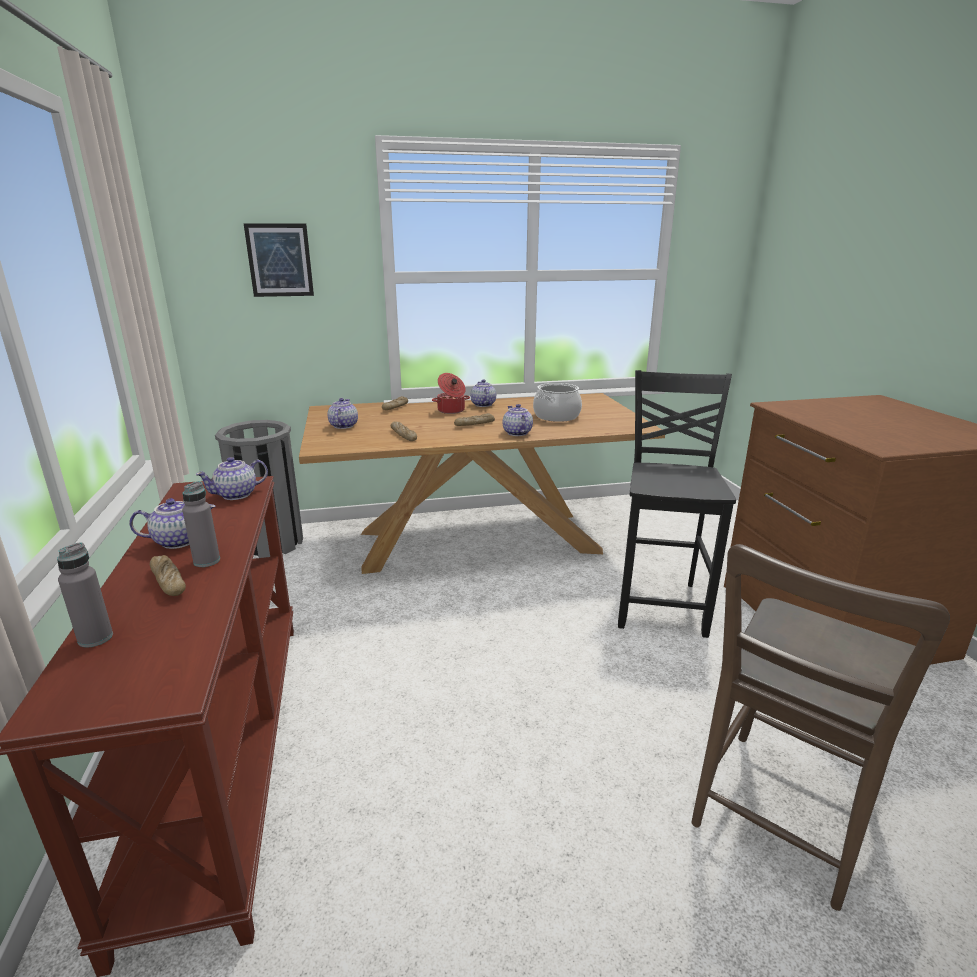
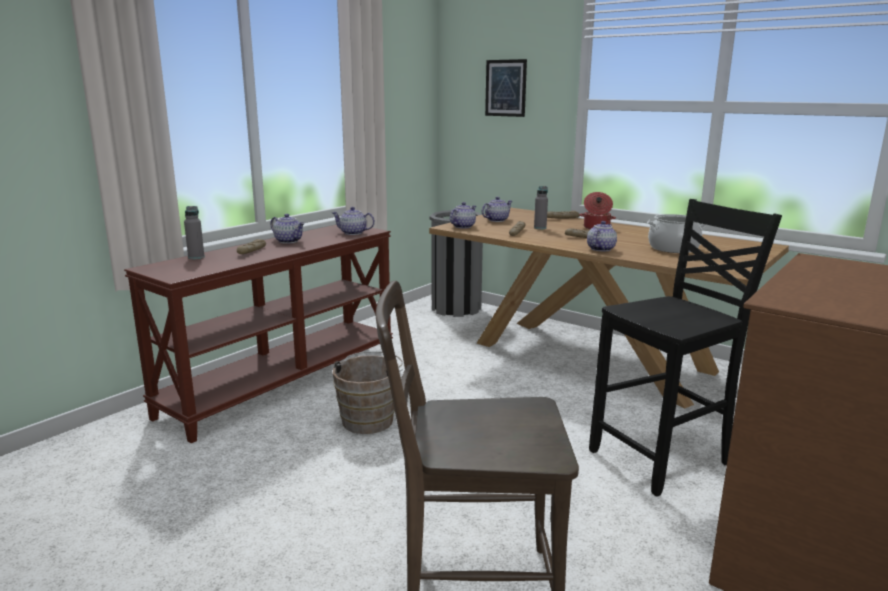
camera: 50 degrees right, 5 degrees down
grey bottle [182,481,220,567] -> grey bottle moved to [534,186,548,229]
teapot [470,379,496,407] -> teapot moved to [450,202,476,229]
none -> brown bucket [333,351,403,434]

